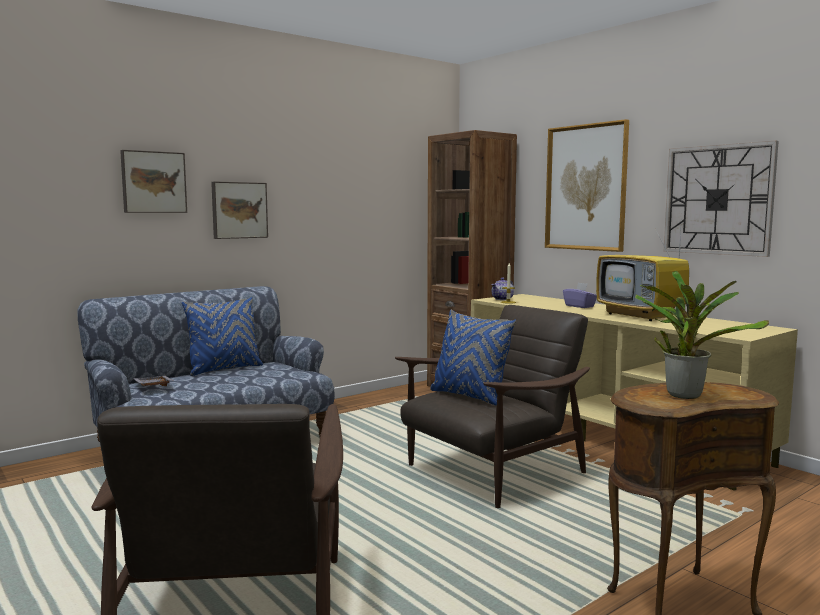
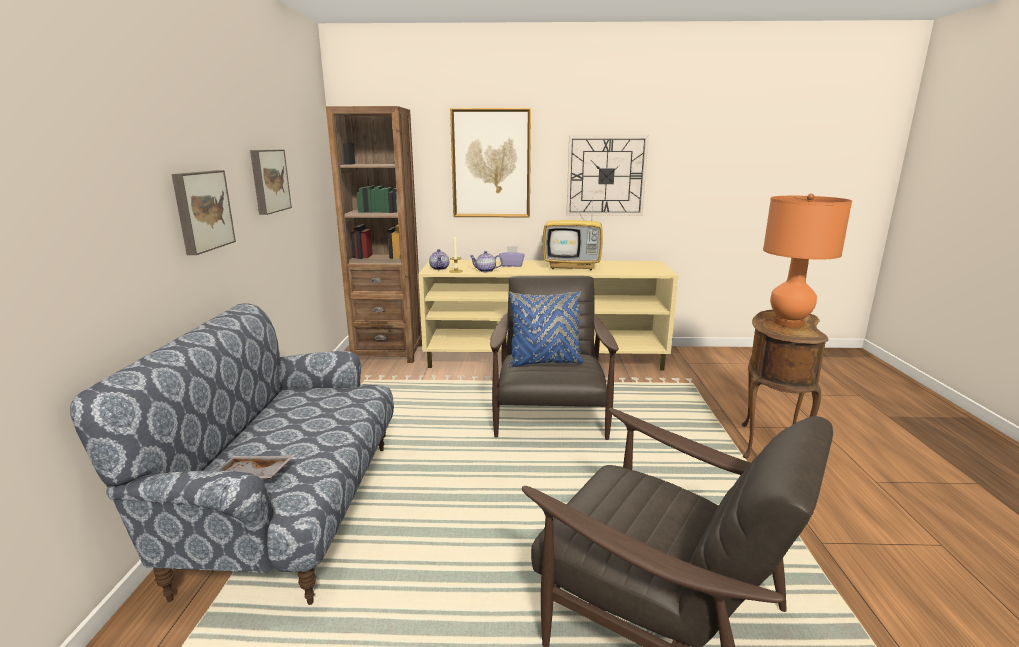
camera: 50 degrees left, 10 degrees up
picture [120,150,187,213] -> picture moved to [250,150,292,215]
blue pillow [182,297,263,376] -> none
potted plant [635,271,769,399] -> orange table lamp [763,194,852,328]
none -> teapot [470,251,503,272]

